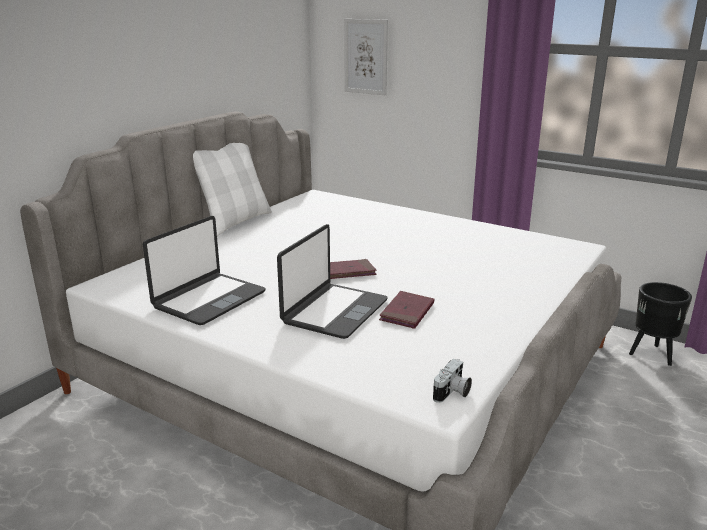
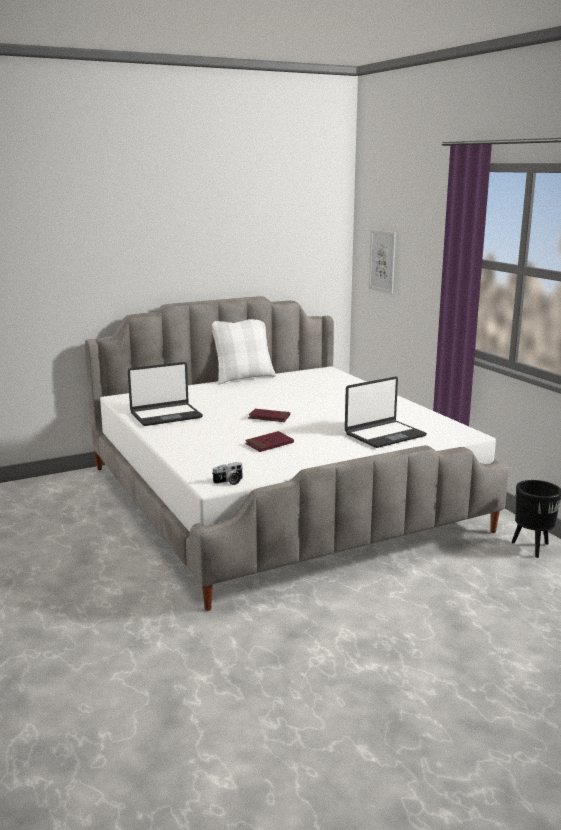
camera: 30 degrees right, 5 degrees down
laptop [277,224,387,339] -> laptop moved to [345,376,427,448]

